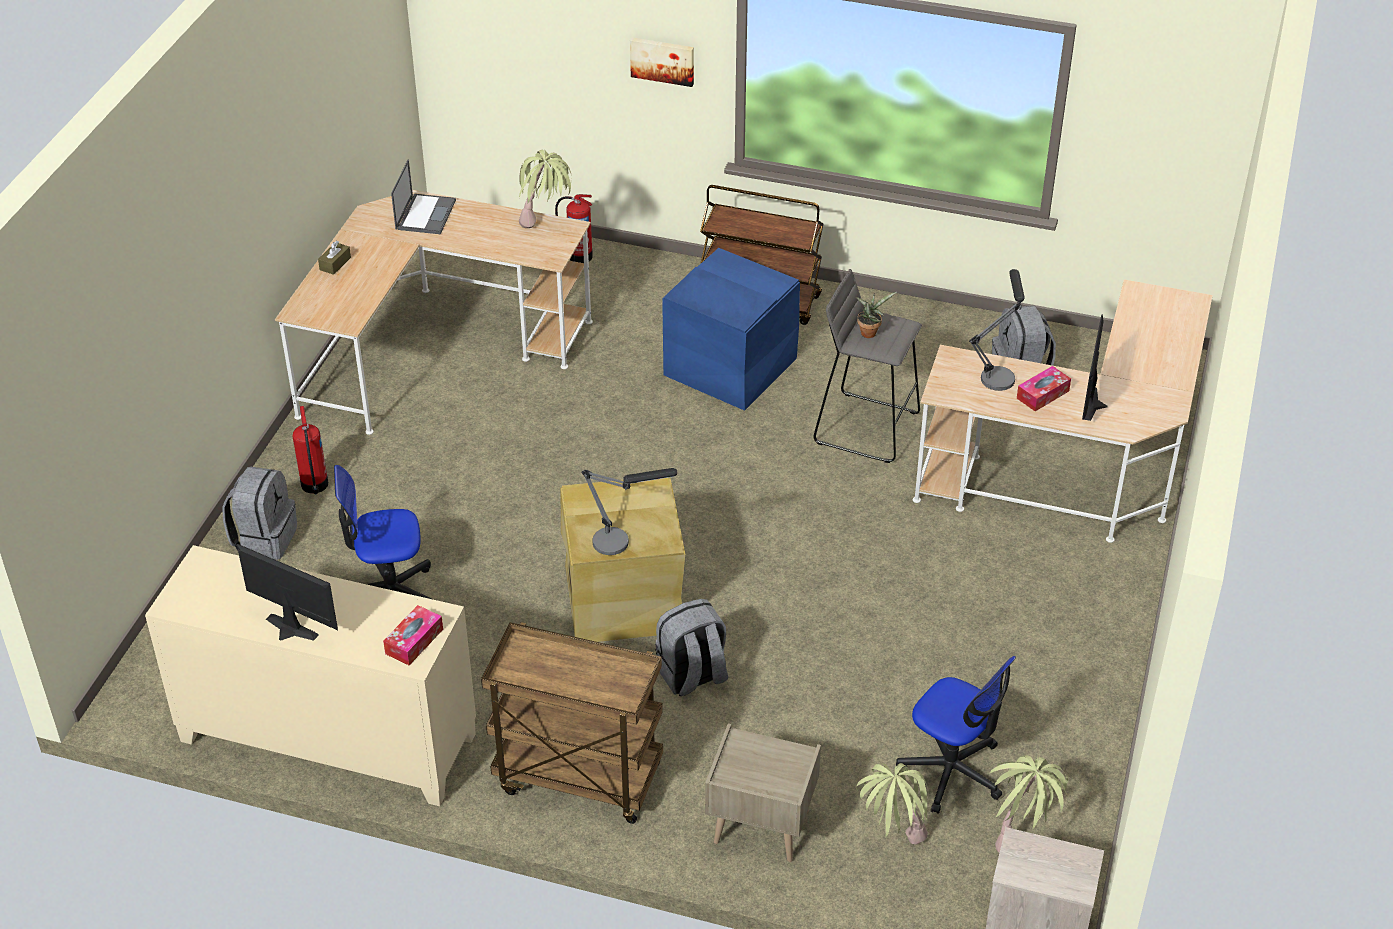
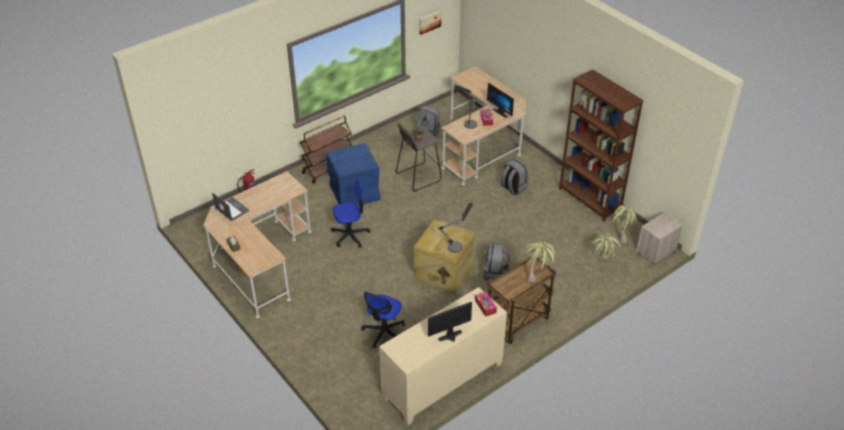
camera: 55 degrees left, 0 degrees up
grey backpack [222,466,297,560] -> grey backpack moved to [500,159,529,195]
fire extinguisher [293,406,328,494] -> none
potted plant [519,149,572,228] -> potted plant moved to [525,241,556,283]
picture [630,37,694,87] -> picture moved to [419,11,441,35]
beige nightstand [705,723,821,862] -> none
office chair [896,656,1016,814] -> office chair moved to [331,179,371,248]
none -> brown bookcase [559,70,644,222]

